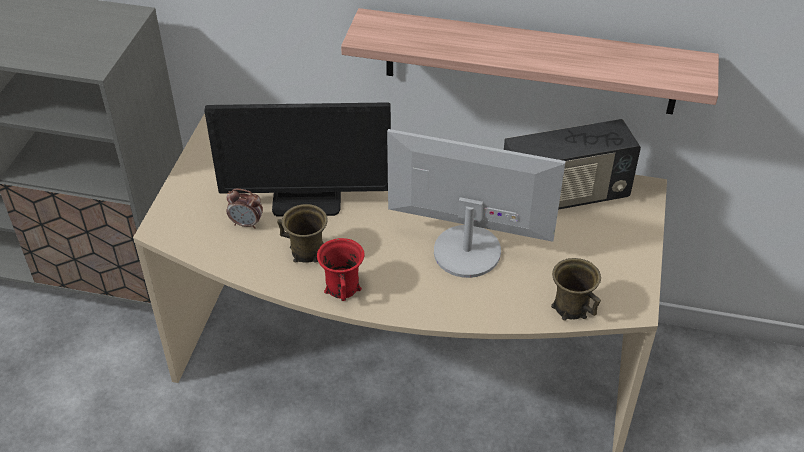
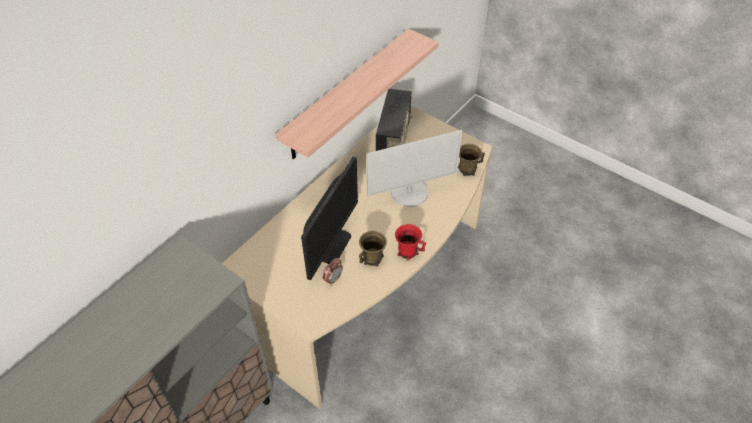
camera: 65 degrees left, 5 degrees up
monitor [387,129,566,278] -> monitor turned 150 degrees counterclockwise [367,130,463,207]

